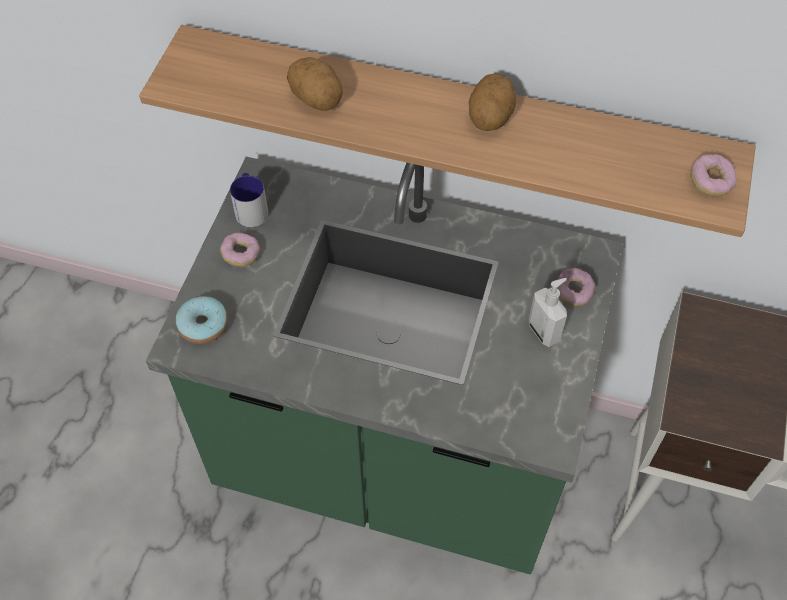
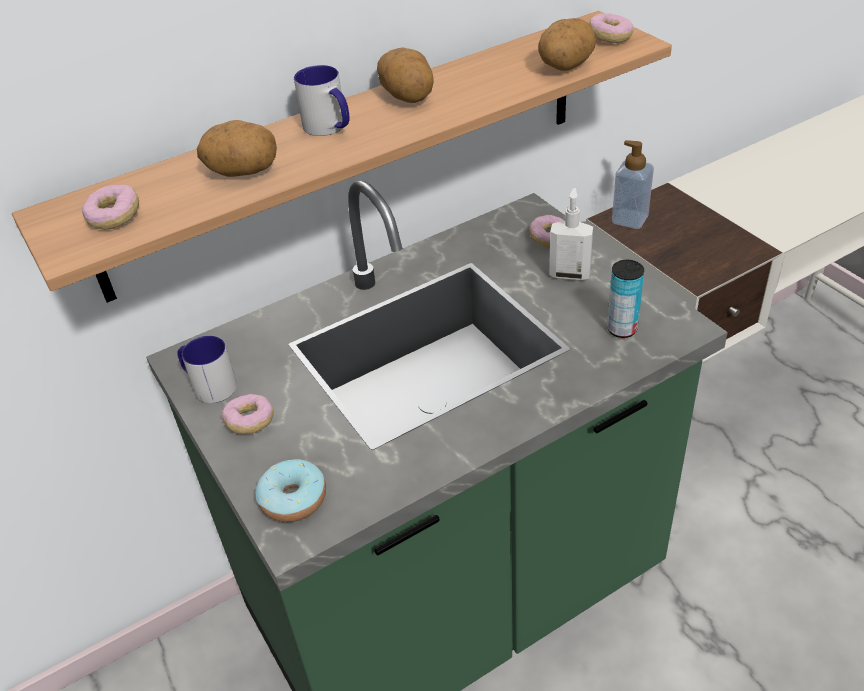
camera: 45 degrees left, 15 degrees down
none -> donut [82,185,139,230]
none -> mug [294,65,350,136]
none -> potato [538,18,596,71]
none -> can [607,260,644,338]
none -> soap dispenser [612,140,654,229]

